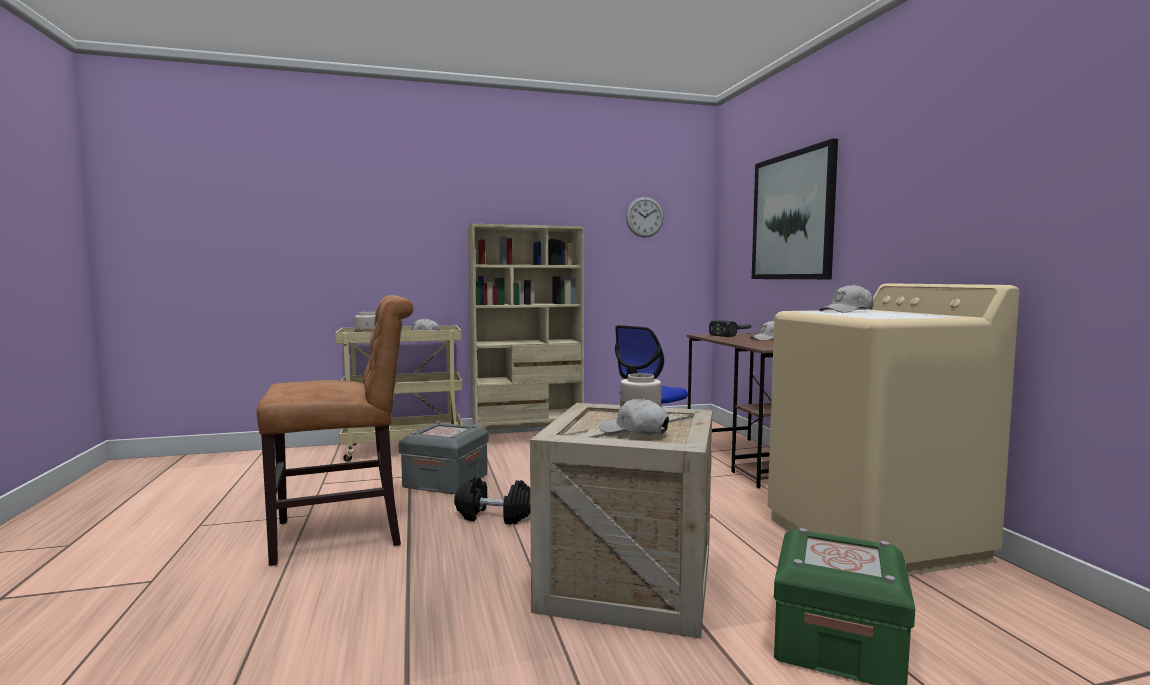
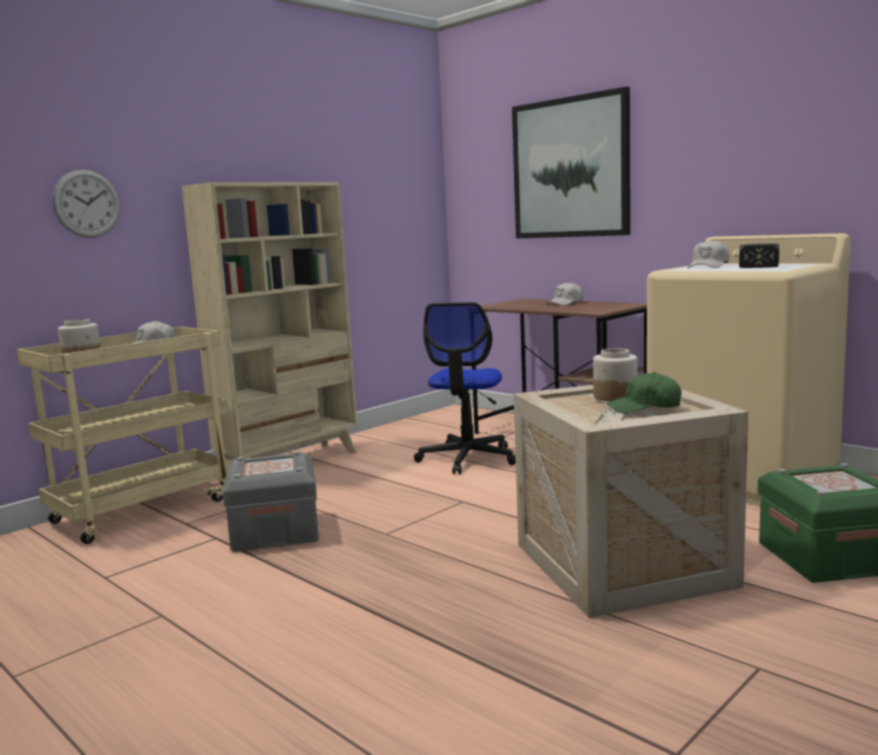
camera: 30 degrees left, 5 degrees up
brown chair [257,295,414,566] -> none
black dumbbell [454,477,530,525] -> none
white cap [600,398,669,435] -> green cap [607,372,682,413]
wall clock [626,197,664,238] -> wall clock moved to [52,170,120,238]
hammer [709,320,751,337] -> hammer moved to [739,243,779,268]

